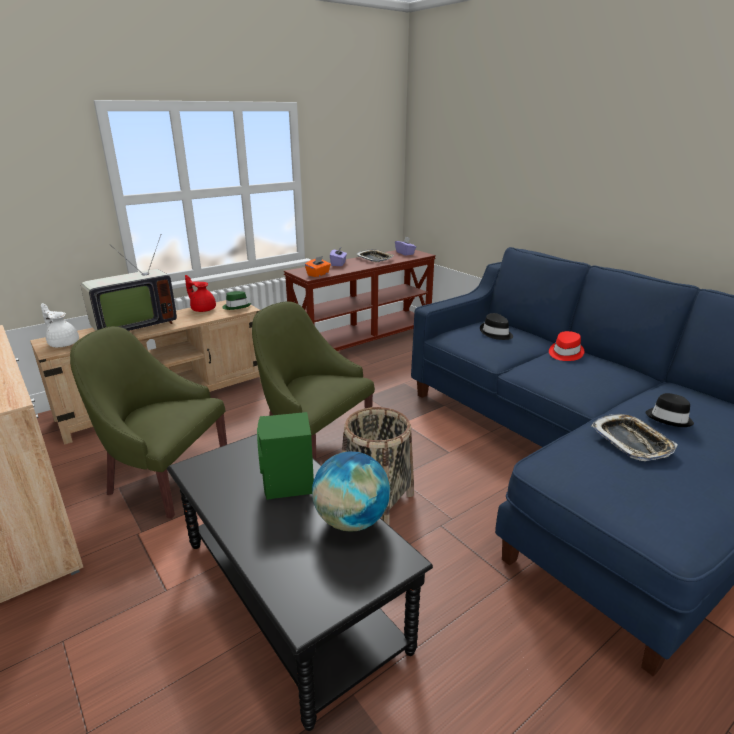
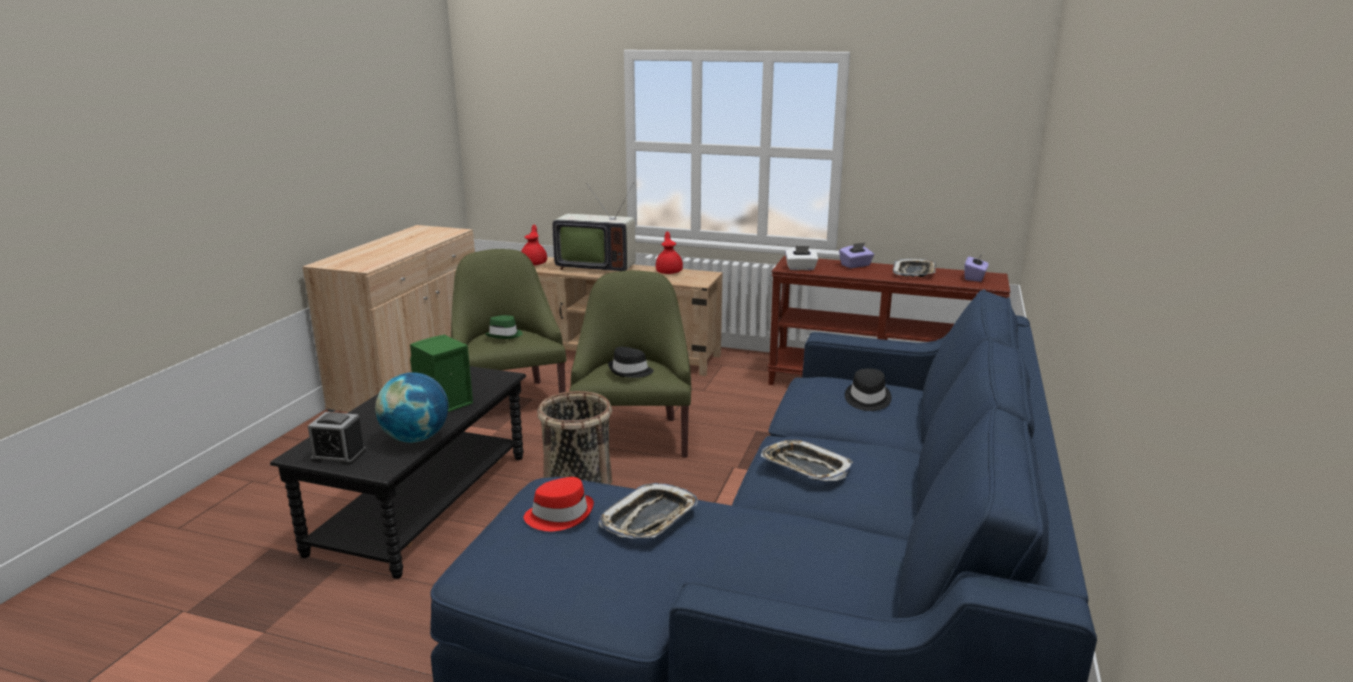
camera: 55 degrees right, 5 degrees down
white teapot [41,303,79,348] -> red teapot [521,224,547,265]
green hat [222,291,251,310] -> green hat moved to [485,315,523,339]
orange tissue box [305,256,331,277] -> white tissue box [785,246,818,270]
red hat [549,331,584,361] -> red hat moved to [524,477,594,531]
black hat [645,393,694,427] -> black hat moved to [608,347,654,378]
none -> alarm clock [308,412,366,465]
none -> tray [761,439,853,481]

